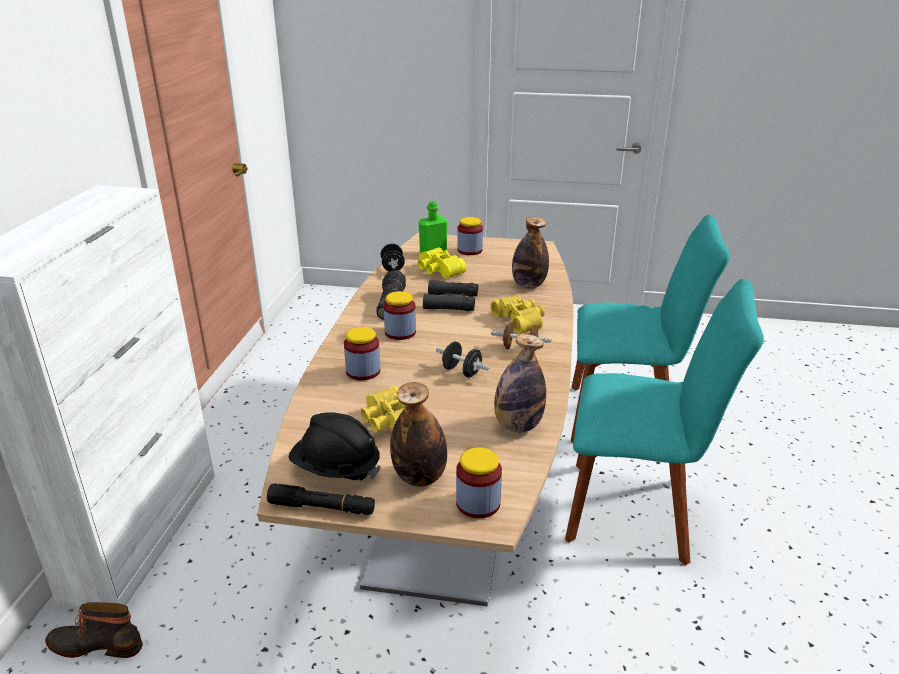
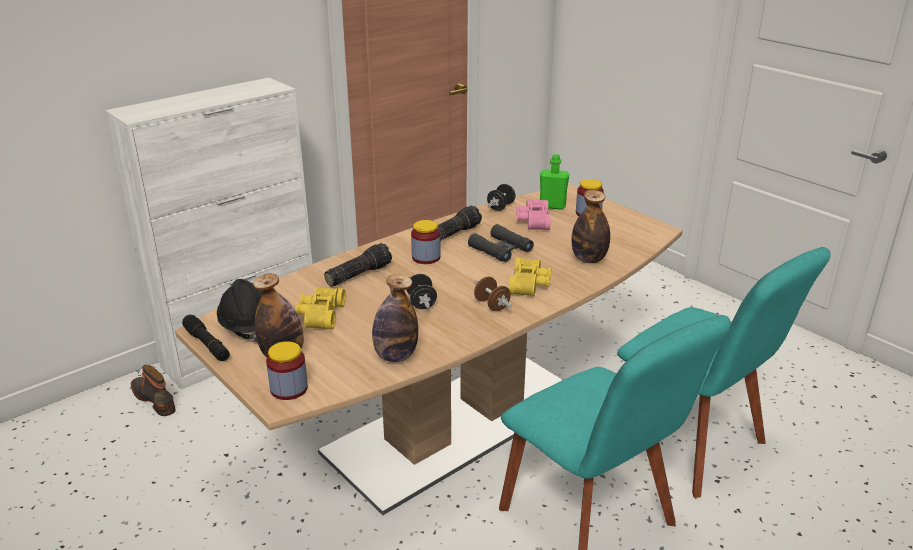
camera: 40 degrees right, 0 degrees up
jar [344,327,380,380] -> flashlight [324,243,392,287]
yellow binoculars [418,247,466,279] -> pink binoculars [516,200,551,230]

